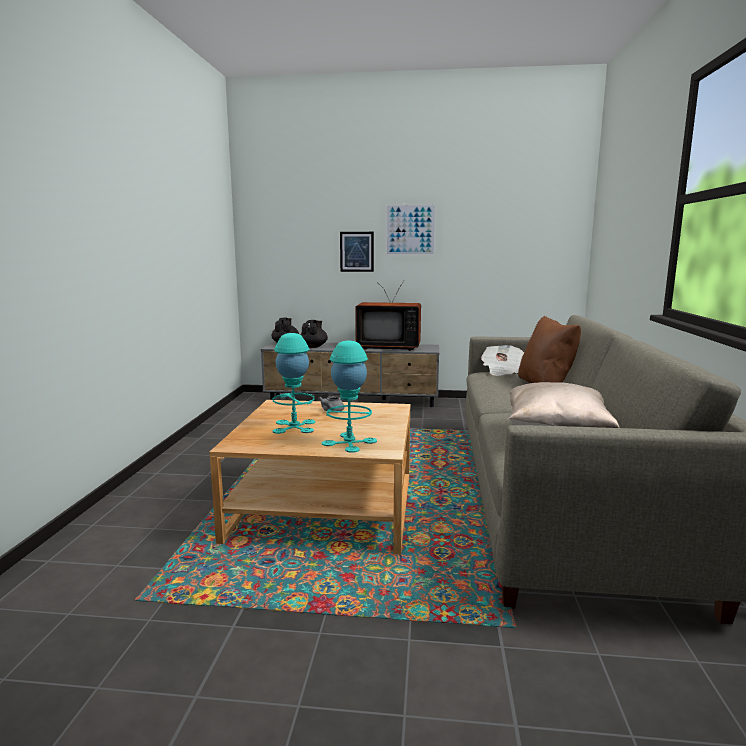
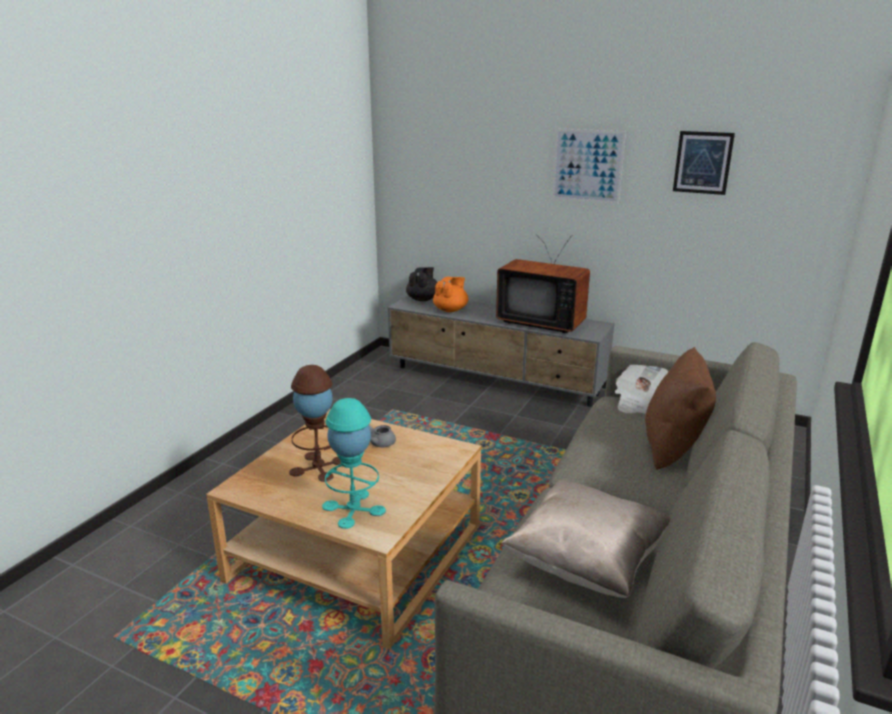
camera: 20 degrees right, 10 degrees up
turquoise table lamp [273,333,315,434] -> brown table lamp [289,365,341,482]
black teapot [300,320,328,348] -> orange teapot [433,277,468,312]
picture [340,232,374,272] -> picture moved to [673,131,735,195]

